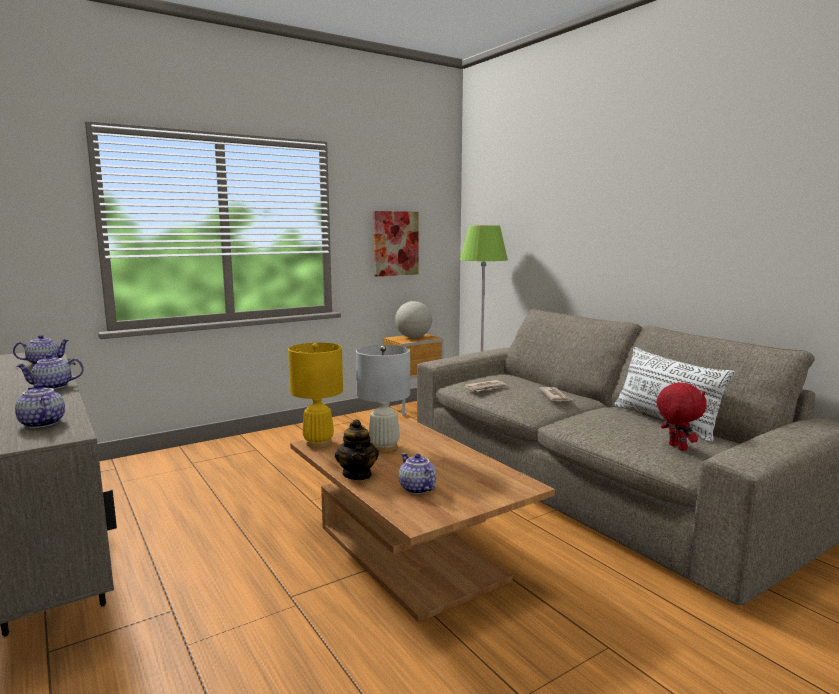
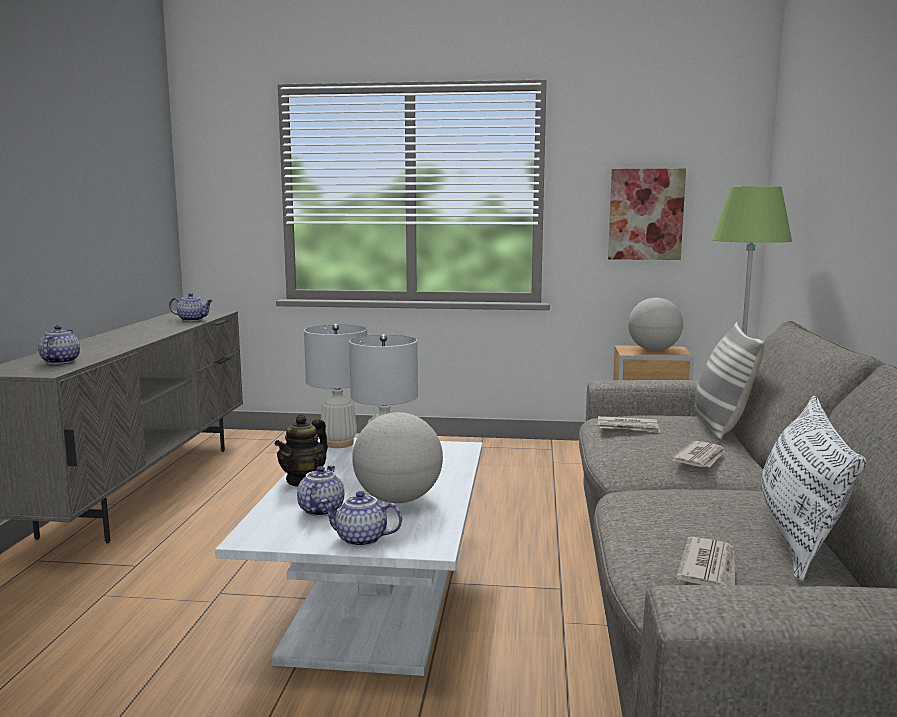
camera: 40 degrees right, 0 degrees up
teapot [17,354,84,389] -> teapot moved to [321,491,402,547]
yellow table lamp [288,343,343,448] -> white table lamp [304,324,367,448]
brown coffee table [290,418,555,623] -> white coffee table [215,438,482,676]
red plush toy [656,382,707,451] -> newspaper [676,537,735,585]
none -> globe [352,412,443,503]
none -> pillow [694,322,765,440]

